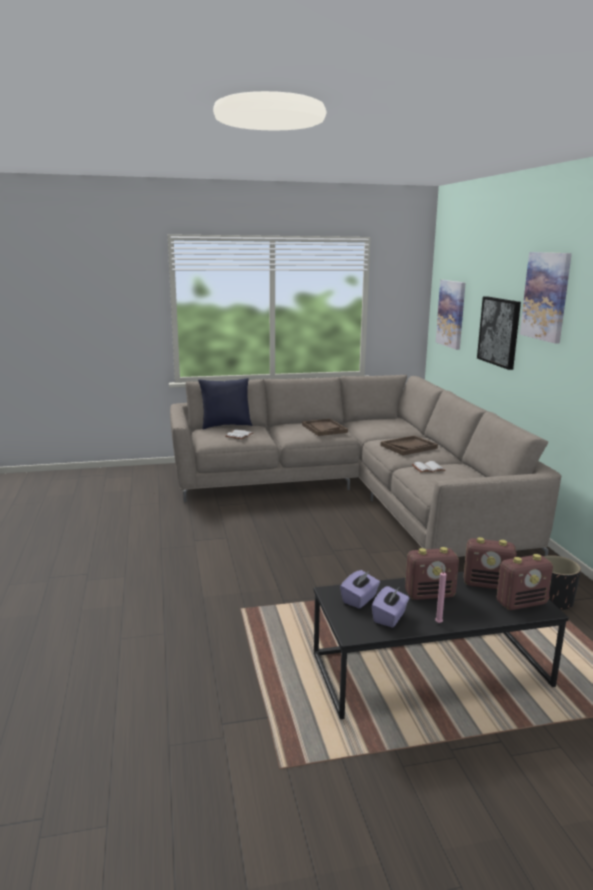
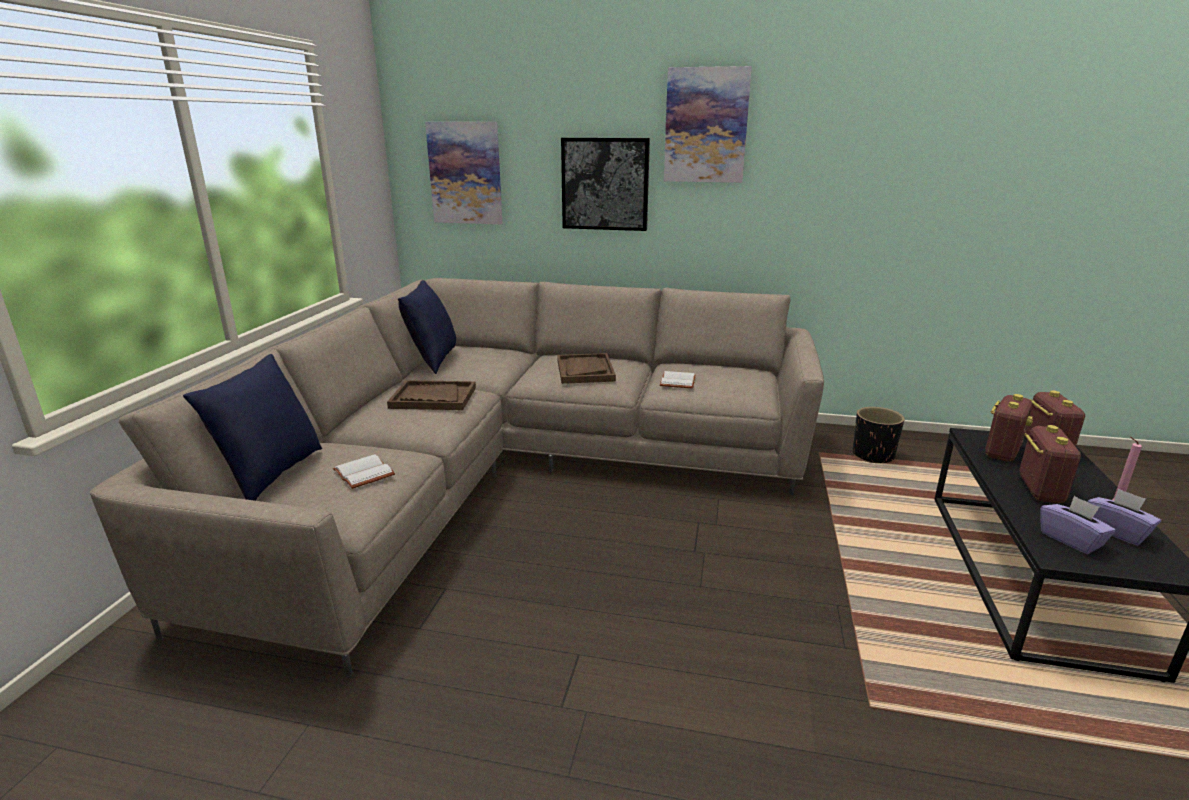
camera: 65 degrees left, 5 degrees up
none -> blue pillow [398,280,456,374]

